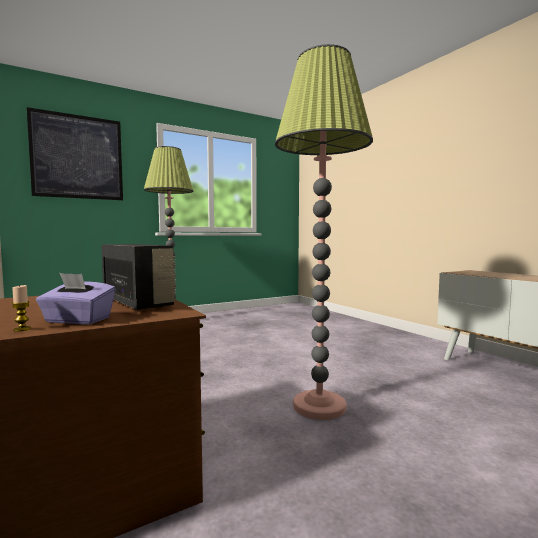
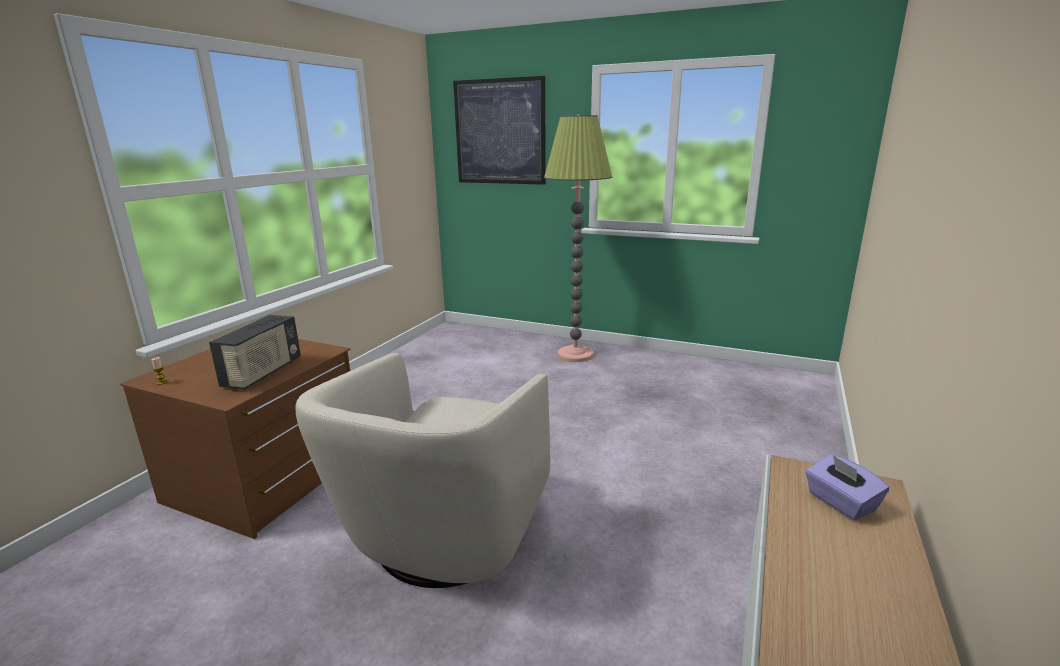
camera: 55 degrees right, 15 degrees up
purple tissue box [36,273,115,324] -> purple tissue box moved to [805,454,889,520]
floor lamp [275,44,373,420] -> beige armchair [295,353,550,588]

